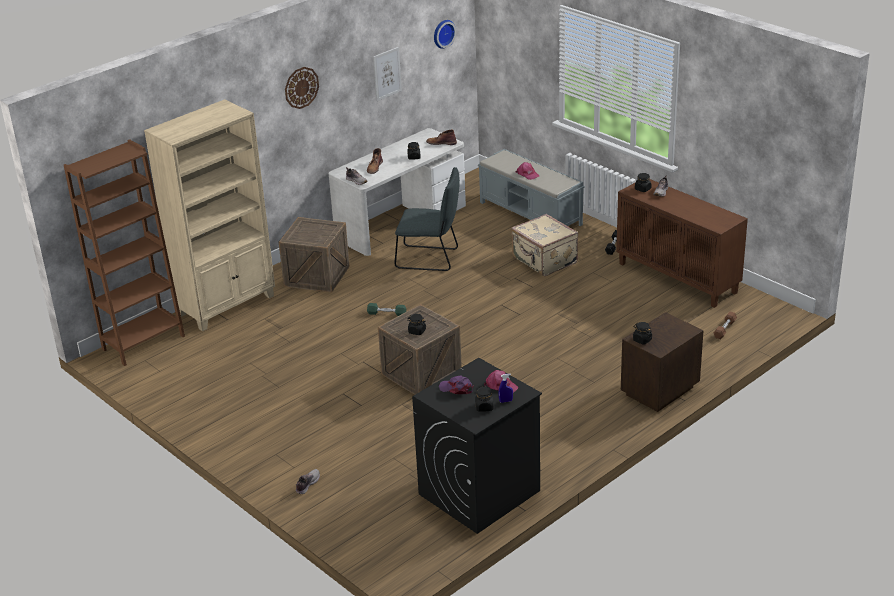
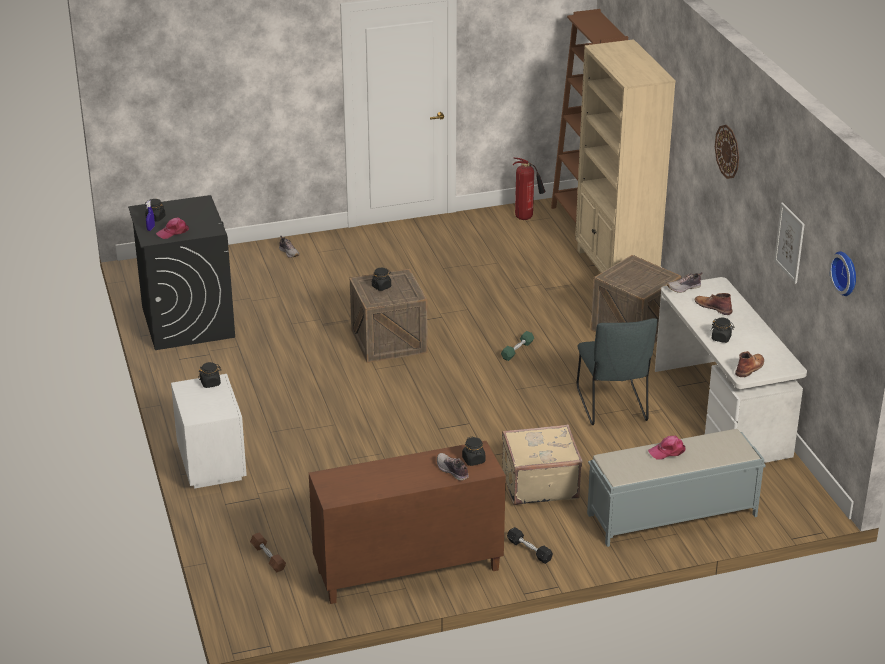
camera: 115 degrees right, 0 degrees up
grey chair [394,167,460,271] -> grey chair turned 45 degrees counterclockwise [577,318,658,425]
purple cap [439,376,474,394] -> none
brown nightstand [621,312,704,412] -> white nightstand [171,374,247,489]
none -> fire extinguisher [513,158,546,220]

